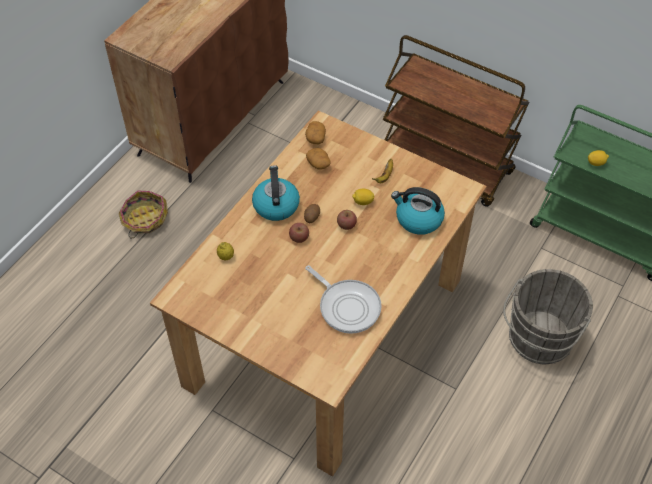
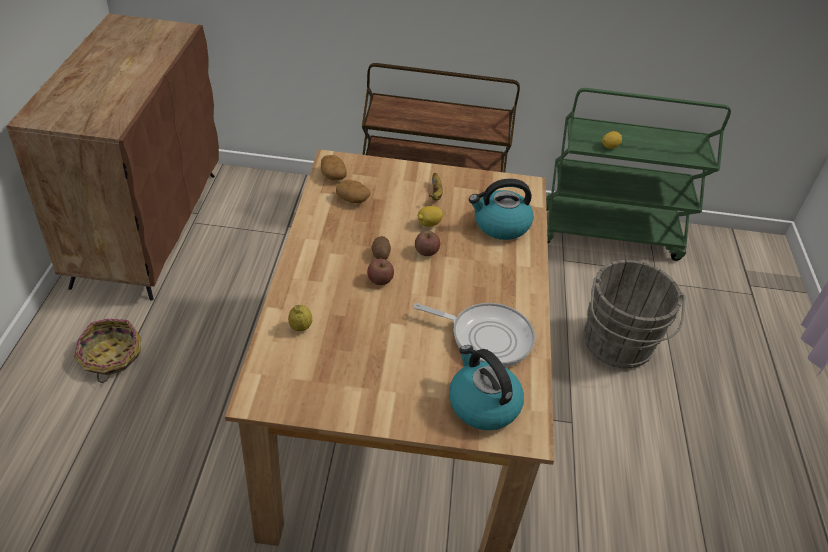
camera: 30 degrees left, 10 degrees down
kettle [252,165,300,221] -> kettle moved to [449,345,524,430]

